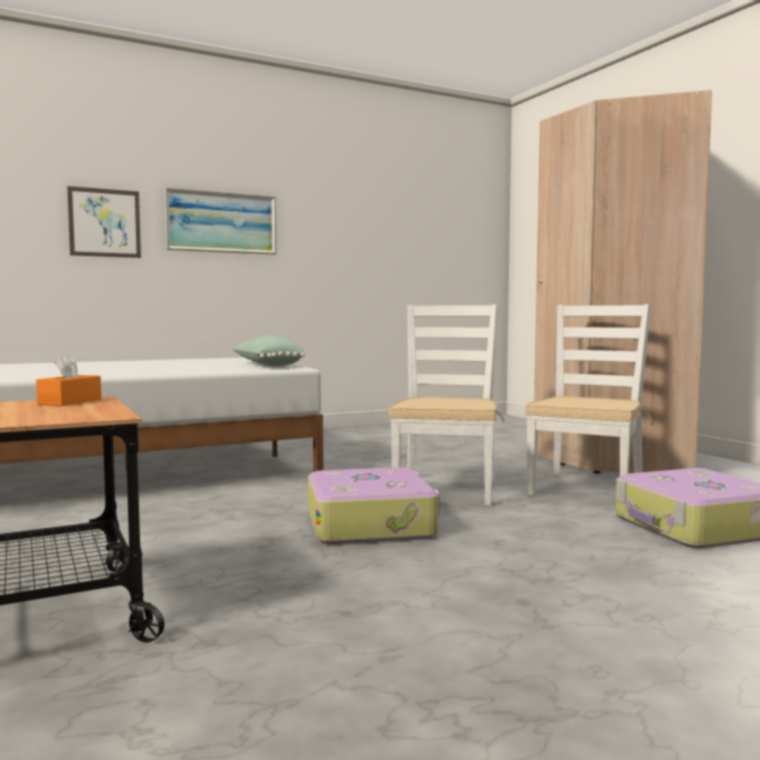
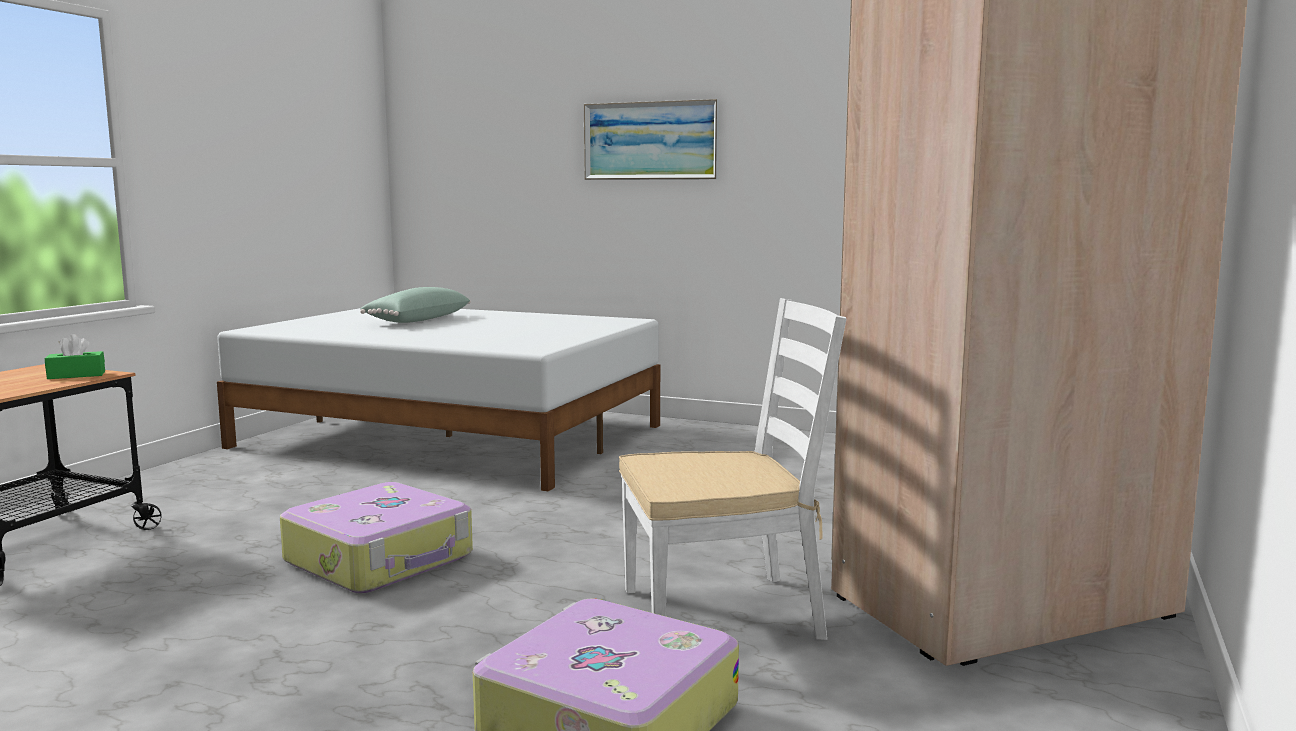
camera: 50 degrees right, 5 degrees up
orange tissue box [36,353,101,406] -> green tissue box [45,334,105,379]
picture [67,186,141,258] -> none
green pillow [232,335,305,366] -> green pillow moved to [360,287,471,323]
white chair [389,304,504,505] -> none

